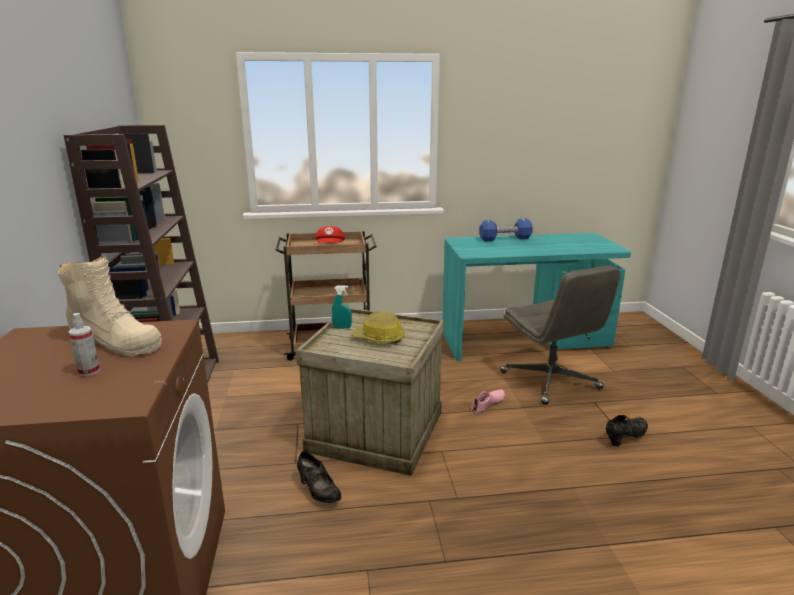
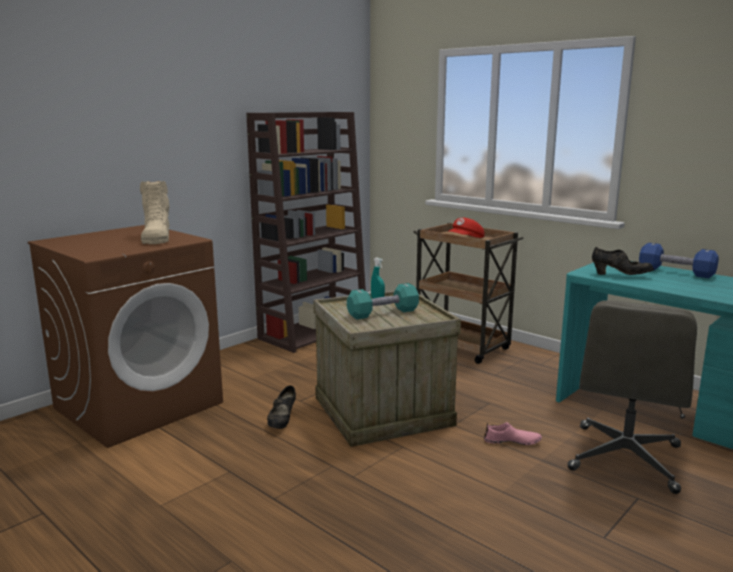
camera: 50 degrees right, 5 degrees down
spray bottle [68,313,100,376] -> none
hard hat [351,311,405,344] -> turquoise dumbbell [347,283,419,320]
black shoe [606,415,648,446] -> black shoe moved to [592,247,654,275]

